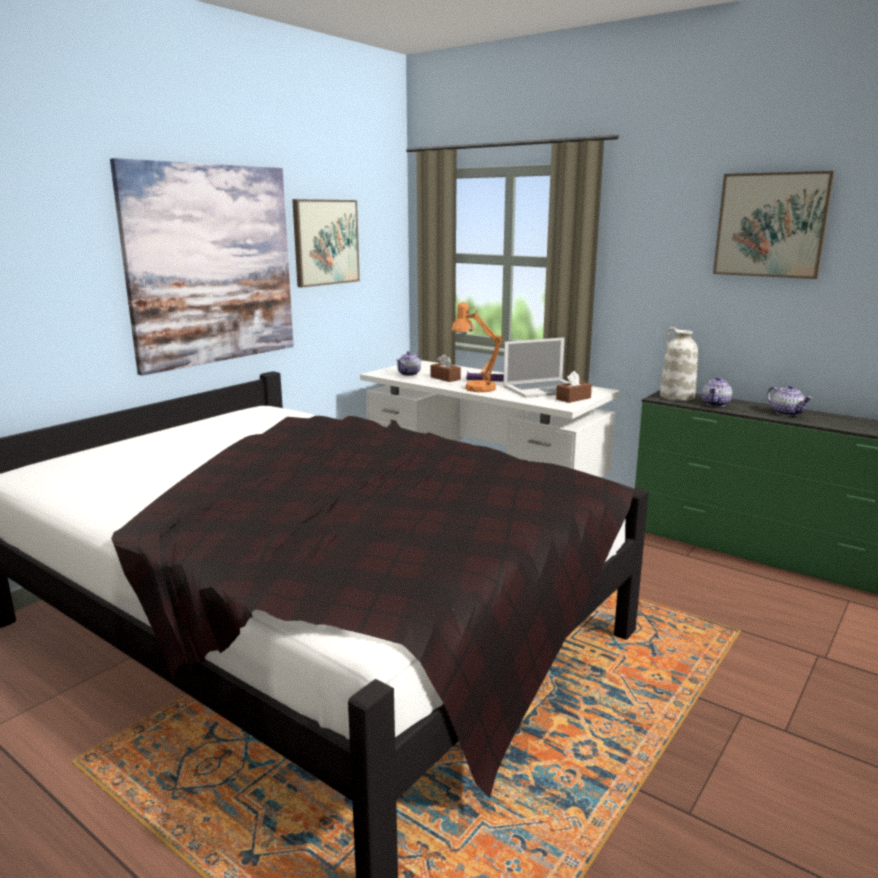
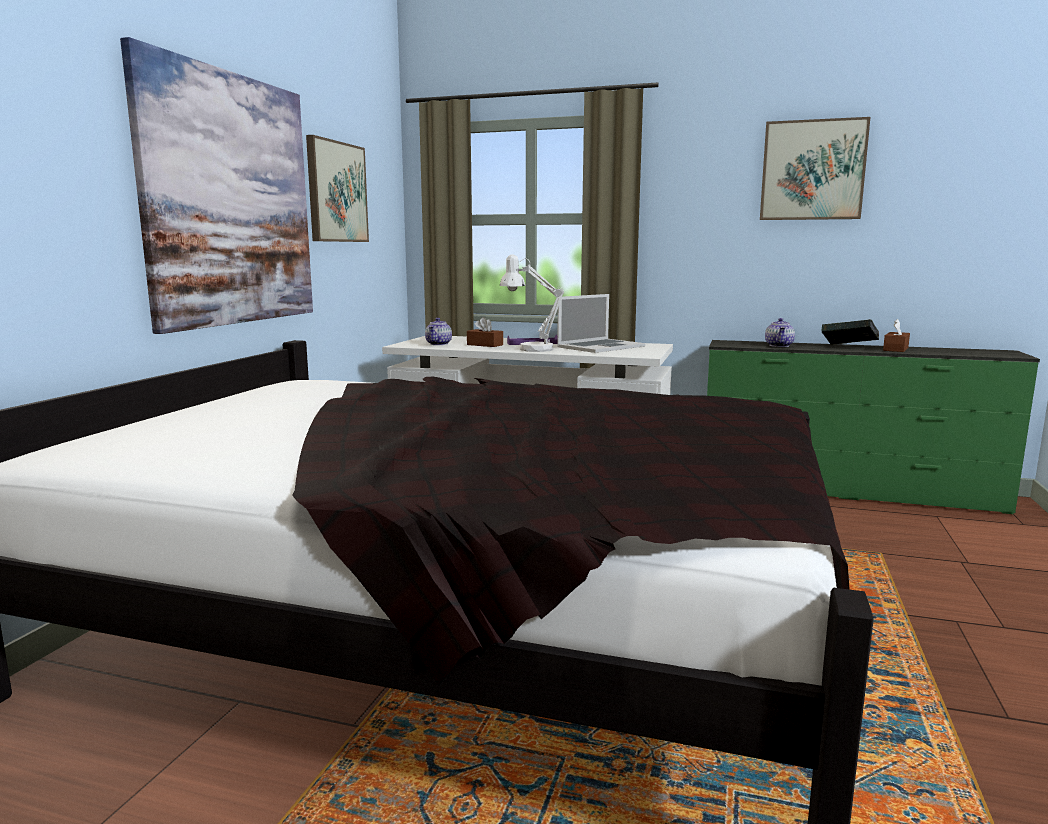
camera: 20 degrees left, 5 degrees down
orange table lamp [451,302,503,392] -> white table lamp [500,254,564,352]
brown tissue box [556,371,592,403] -> brown tissue box moved to [883,319,910,352]
white vase [660,327,698,401] -> none
teapot [767,385,812,416] -> book [822,319,879,345]

